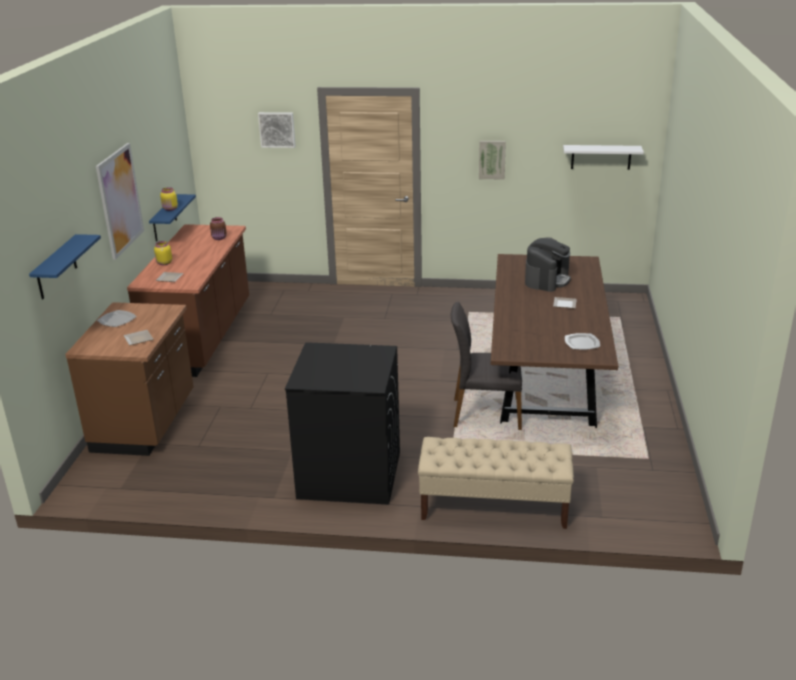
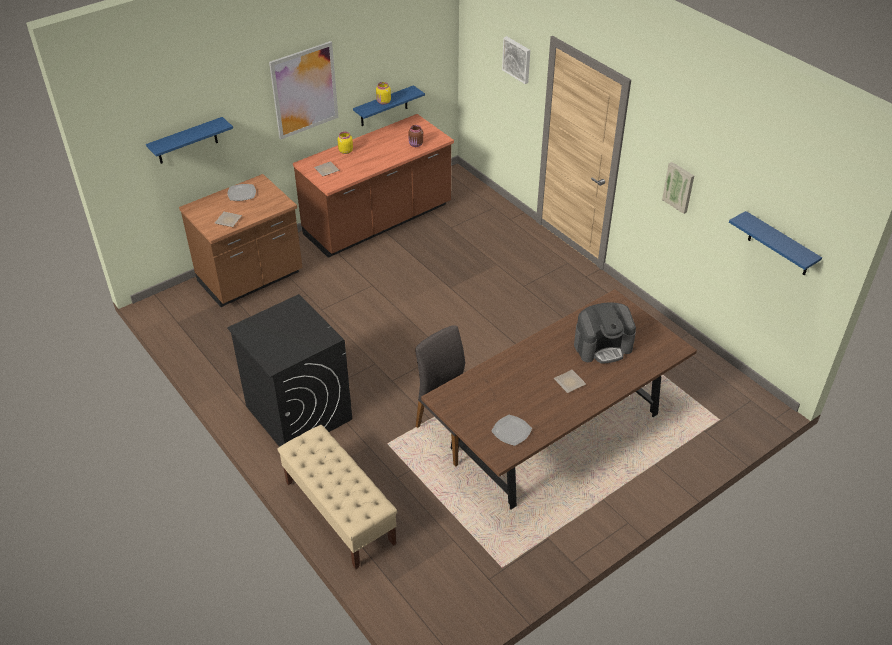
camera: 45 degrees right, 15 degrees up
white shelf [563,145,644,170] -> blue shelf [729,211,822,276]

